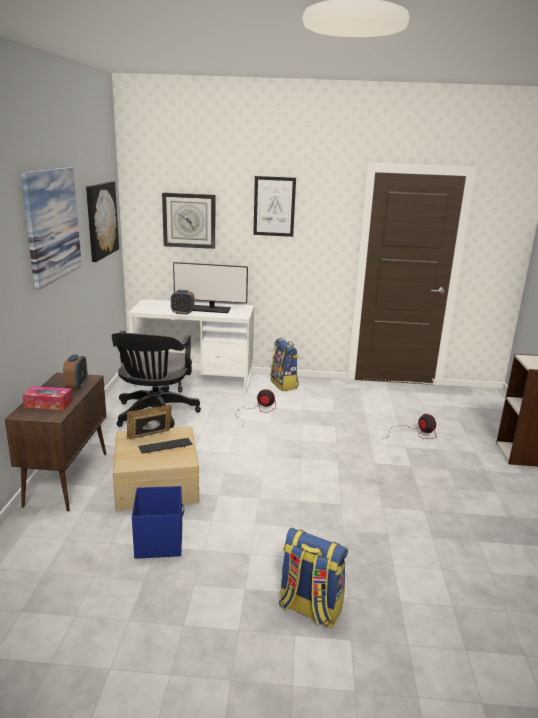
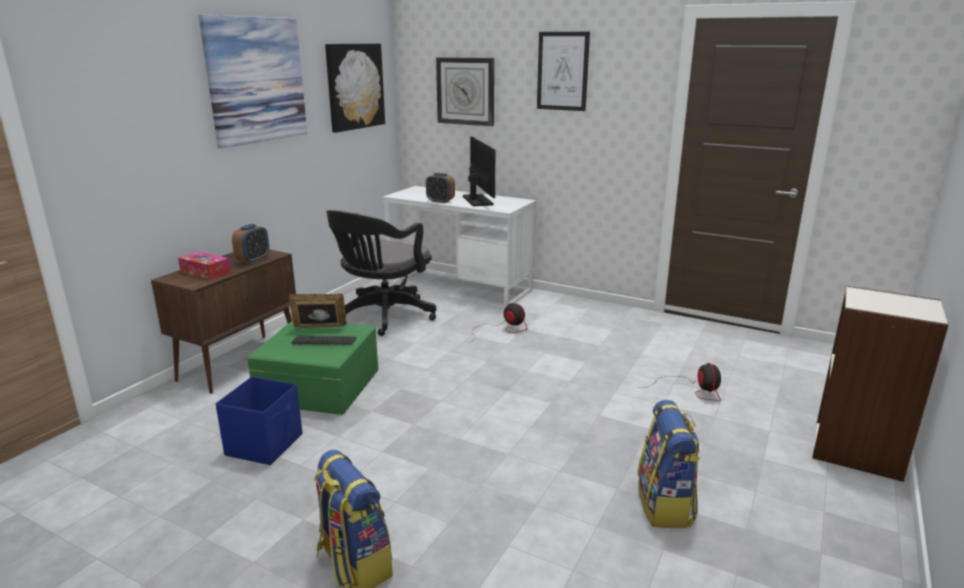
camera: 25 degrees right, 0 degrees up
beige storage box [113,427,199,511] -> green storage box [247,321,378,415]
monitor [173,262,248,313] -> monitor turned 135 degrees counterclockwise [463,136,495,207]
backpack [271,338,299,391] -> backpack moved to [638,400,700,528]

